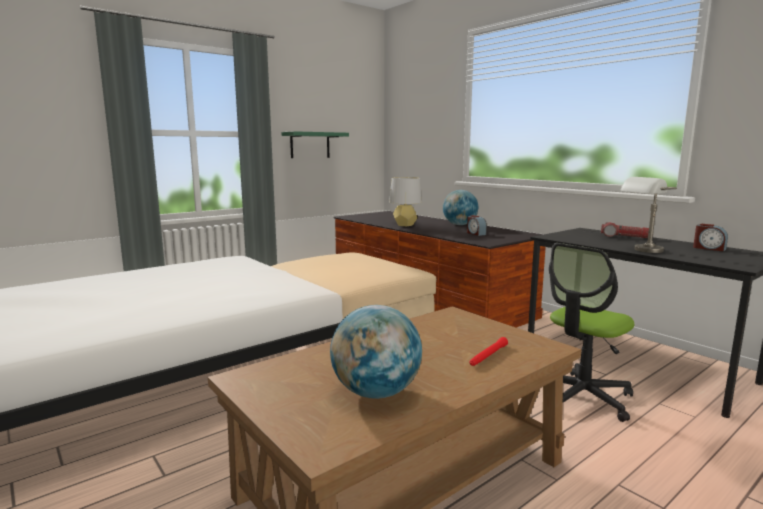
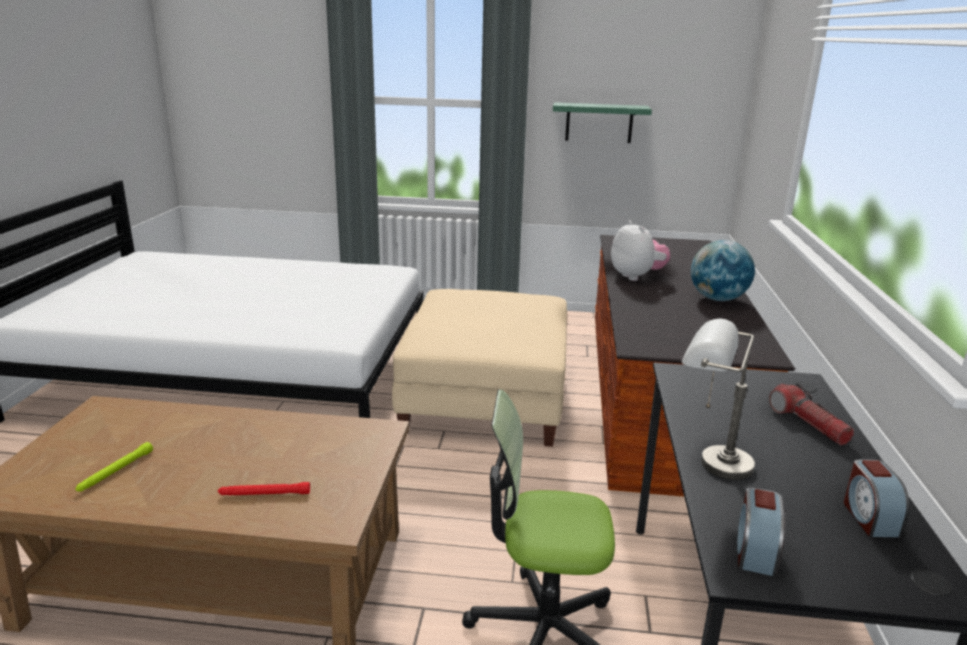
camera: 45 degrees right, 10 degrees up
globe [330,305,422,399] -> green flashlight [75,442,153,492]
grey table lamp [389,177,421,226] -> plush toy [611,220,670,281]
alarm clock [467,215,487,236] -> alarm clock moved to [737,488,785,577]

